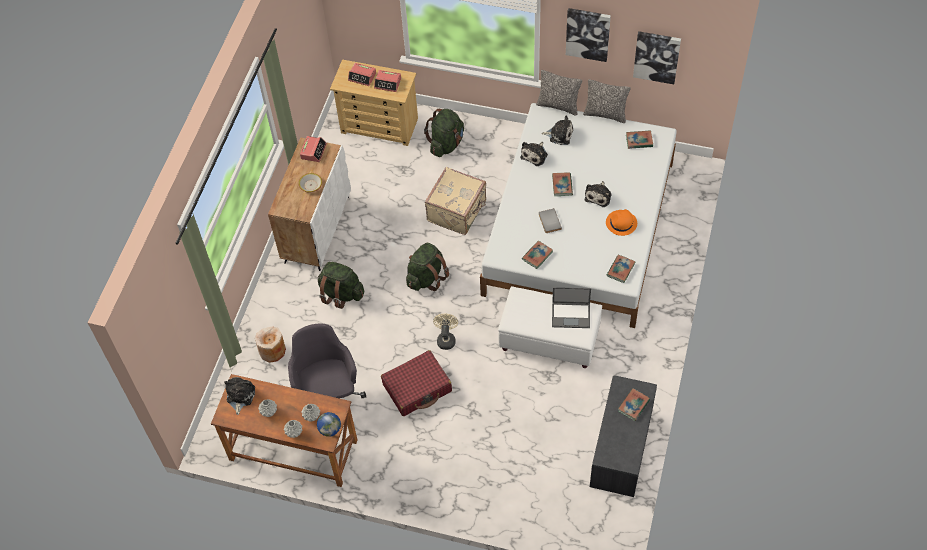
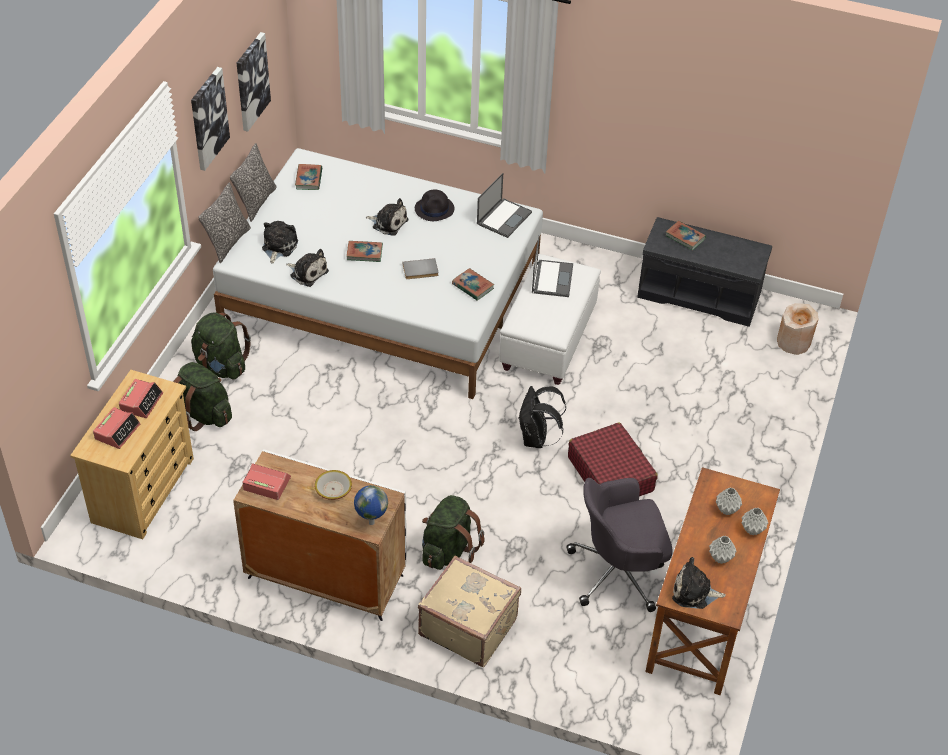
camera: 90 degrees left, 10 degrees down
beige vase [255,326,286,363] -> beige vase moved to [777,303,818,355]
globe [317,412,341,437] -> globe moved to [354,485,388,525]
green backpack [406,243,449,291] -> green backpack moved to [191,312,251,380]
beige suitcase [425,167,486,235] -> beige suitcase moved to [418,555,521,667]
beige fan [433,314,458,350] -> black backpack [518,386,566,448]
orange hat [606,209,637,236] -> black hat [415,189,454,221]
book [606,255,636,283] -> laptop [477,173,532,238]

